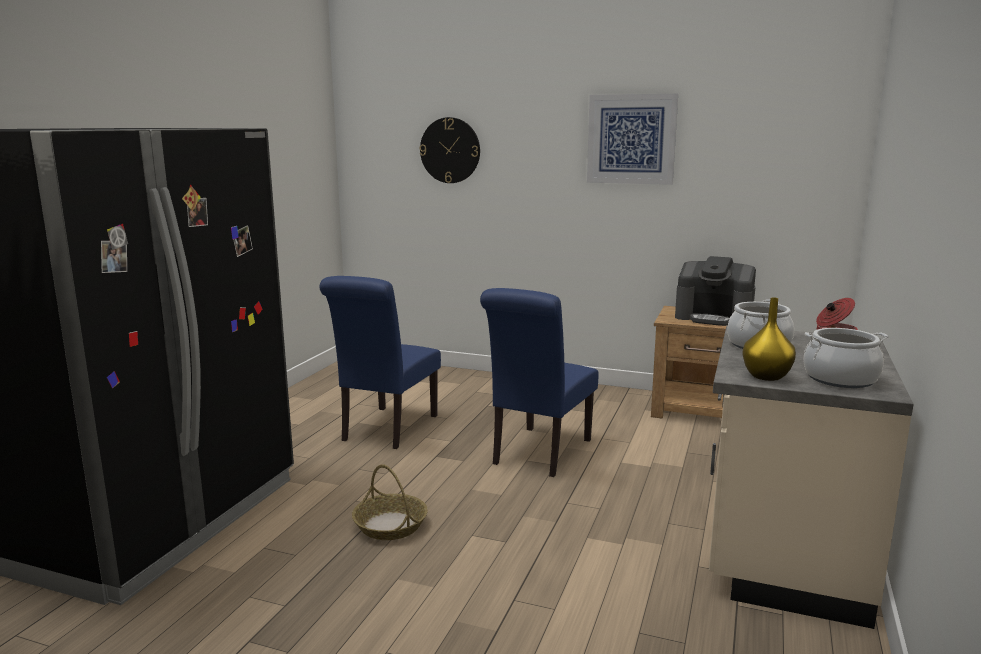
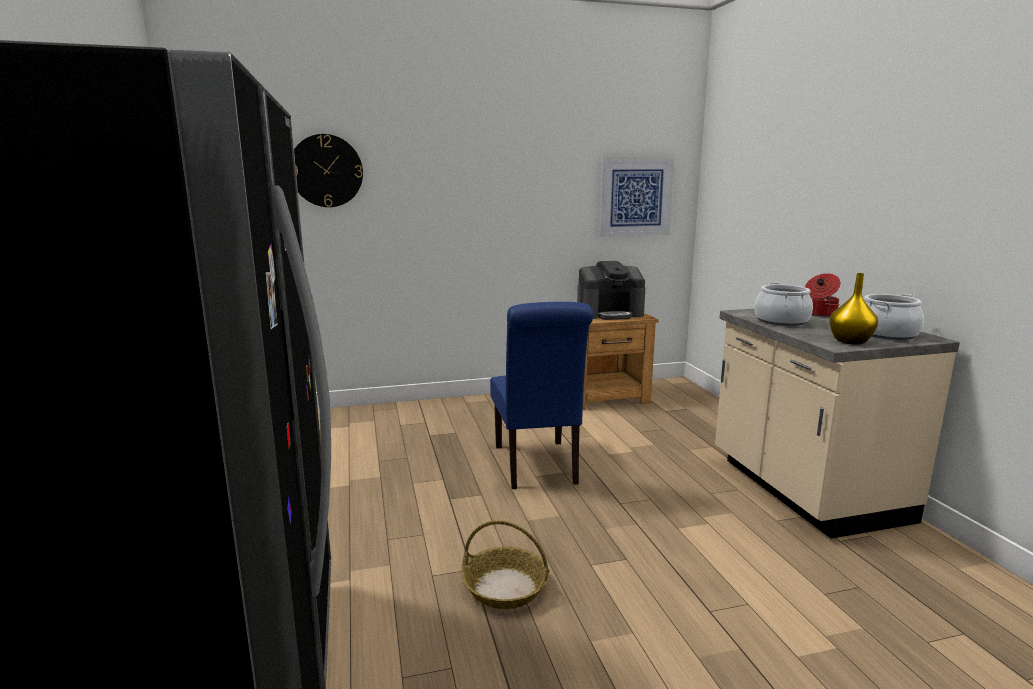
camera: 35 degrees left, 0 degrees up
blue chair [319,276,441,449] -> none
picture [587,94,678,185] -> picture moved to [599,158,674,237]

